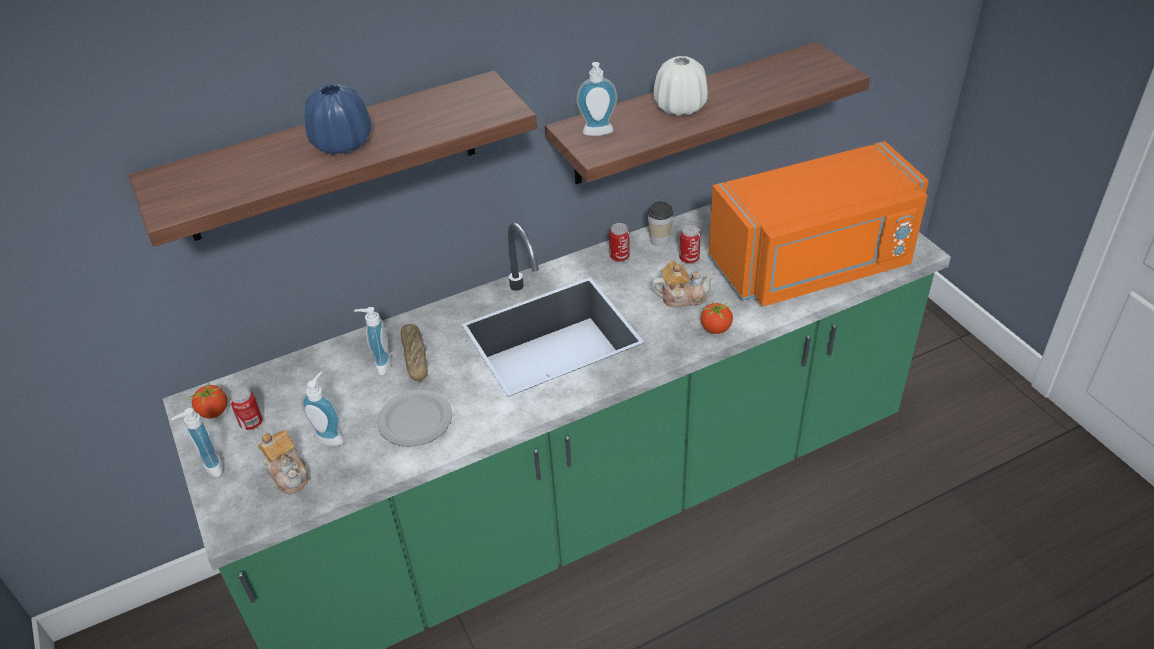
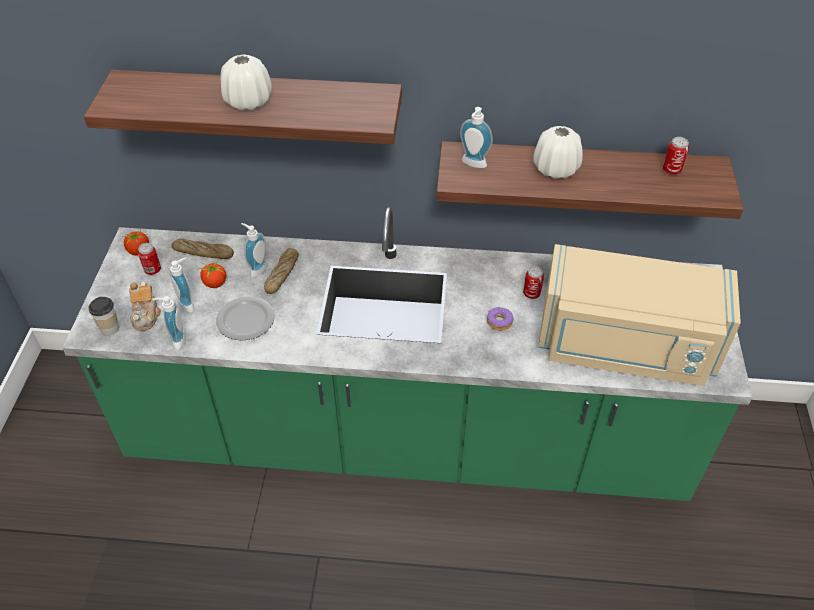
camera: 30 degrees right, 5 degrees up
soap dispenser [171,408,223,477] -> soap dispenser moved to [152,296,186,350]
blue vase [305,84,372,155] -> white vase [221,54,272,111]
can [609,223,630,262] -> can moved to [663,137,689,175]
cup [647,201,674,247] -> cup moved to [88,297,119,336]
teapot [651,261,715,307] -> donut [487,307,513,331]
tomato [700,300,733,334] -> tomato moved to [197,262,226,288]
orange microwave [708,141,929,306] -> beige microwave [538,244,741,386]
none -> bread [172,238,234,259]

